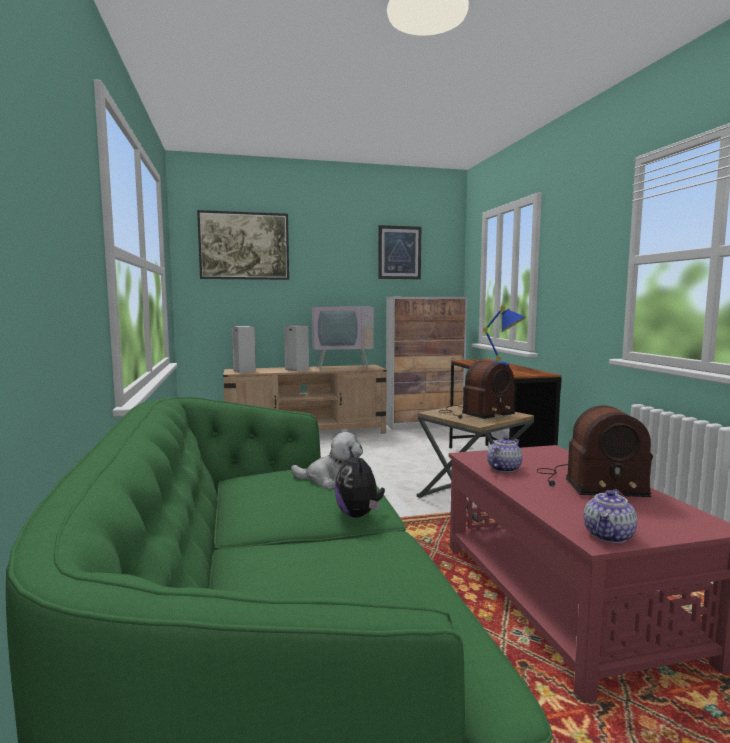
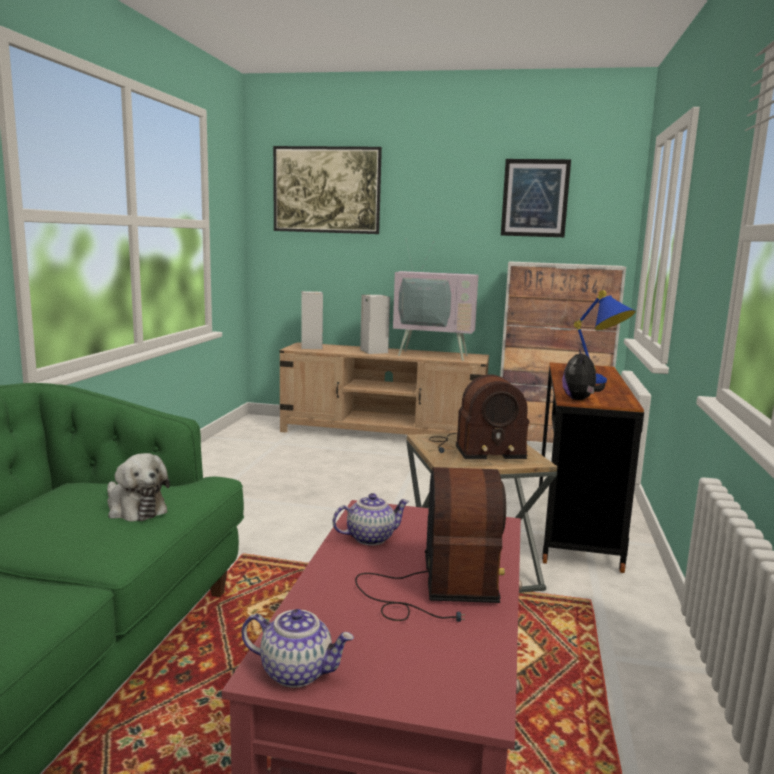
camera: 25 degrees right, 5 degrees up
plush toy [335,448,385,518] -> plush toy moved to [562,348,605,400]
radio [536,405,653,497] -> radio turned 120 degrees counterclockwise [355,467,506,622]
teapot [584,489,637,543] -> teapot turned 135 degrees counterclockwise [241,609,354,688]

